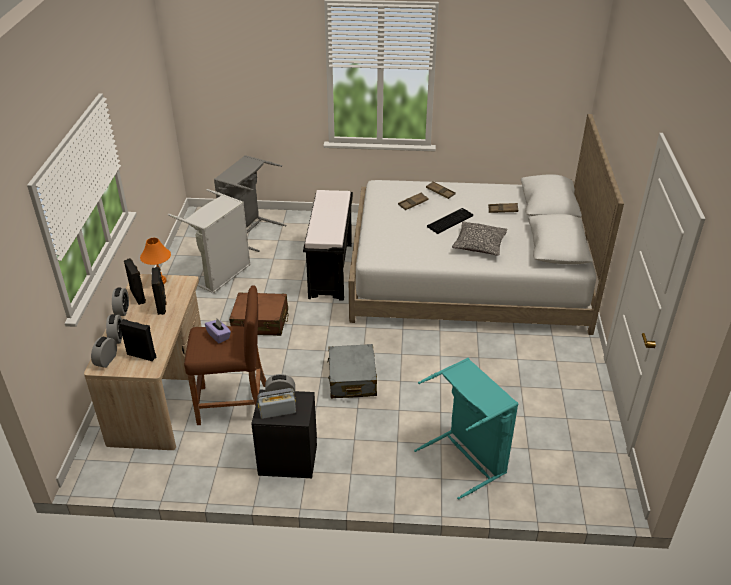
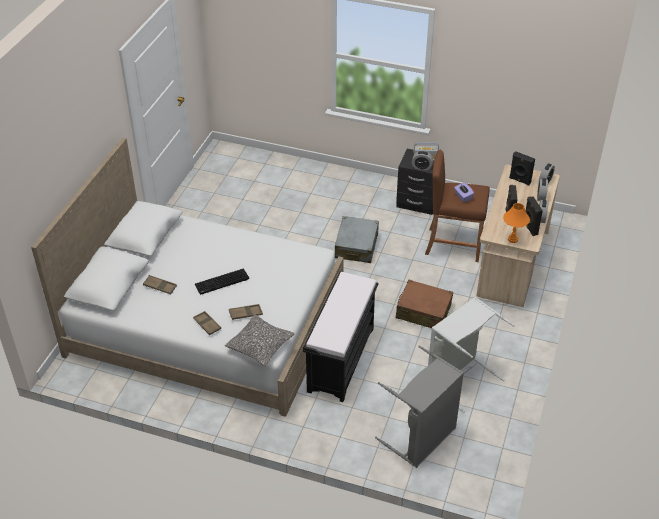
camera: 165 degrees left, 5 degrees up
turquoise laundry basket [414,358,519,500] -> none
pillow [452,221,508,255] -> pillow moved to [225,314,294,366]

